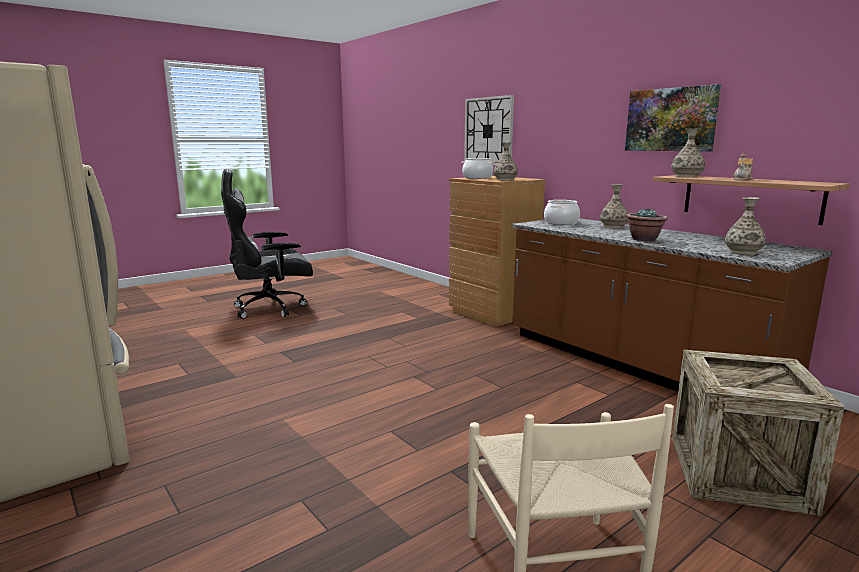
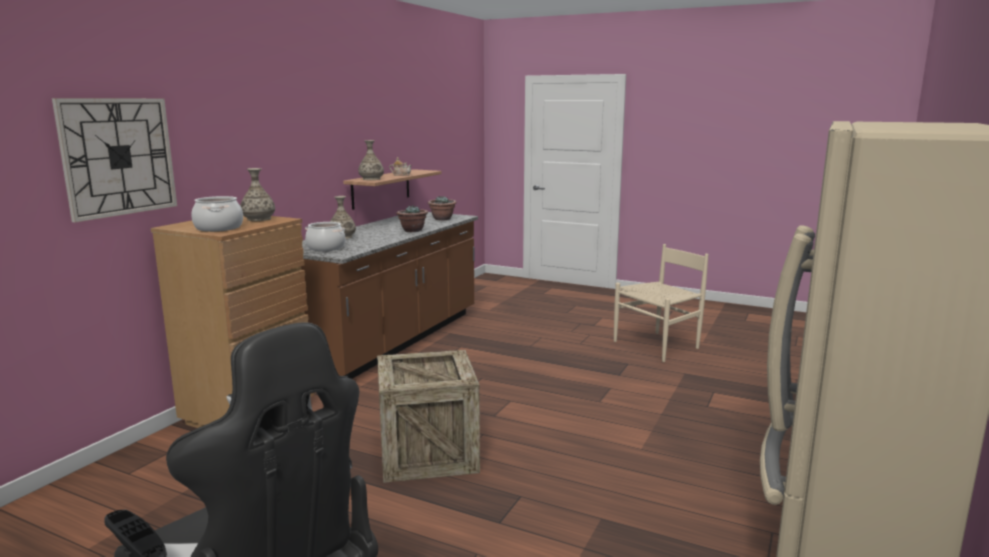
camera: 115 degrees left, 0 degrees up
picture [625,84,721,152] -> none
crate [672,350,845,516] -> crate moved to [377,350,480,483]
vase [725,197,766,255] -> potted plant [428,196,457,220]

